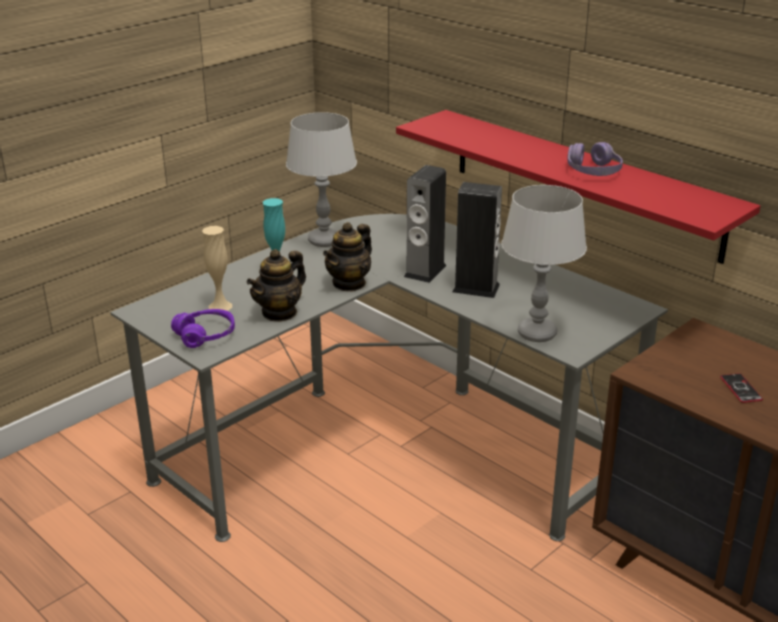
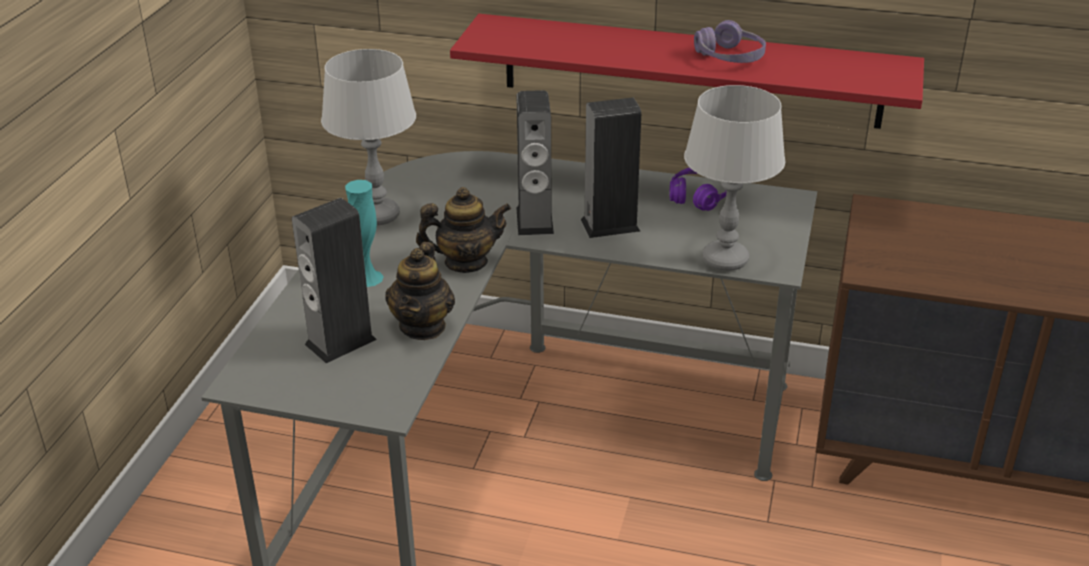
camera: 30 degrees left, 5 degrees up
purple headphones [171,309,235,348] -> purple headphones moved to [670,168,726,211]
beige vase [202,226,232,311] -> speaker [292,198,377,363]
teapot [323,222,372,292] -> teapot turned 105 degrees counterclockwise [416,187,511,273]
phone [720,373,763,403] -> none

